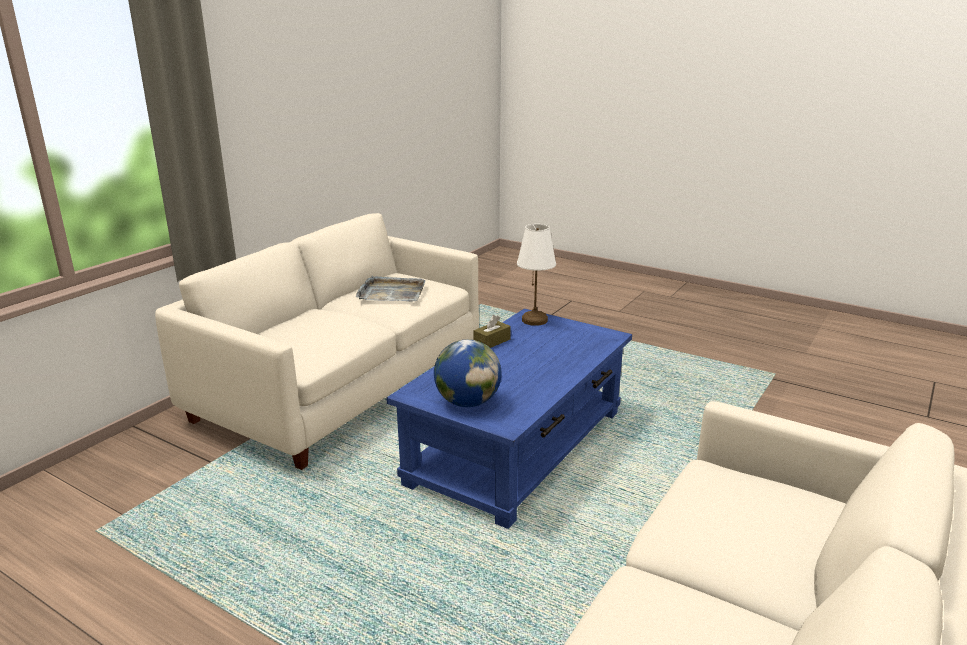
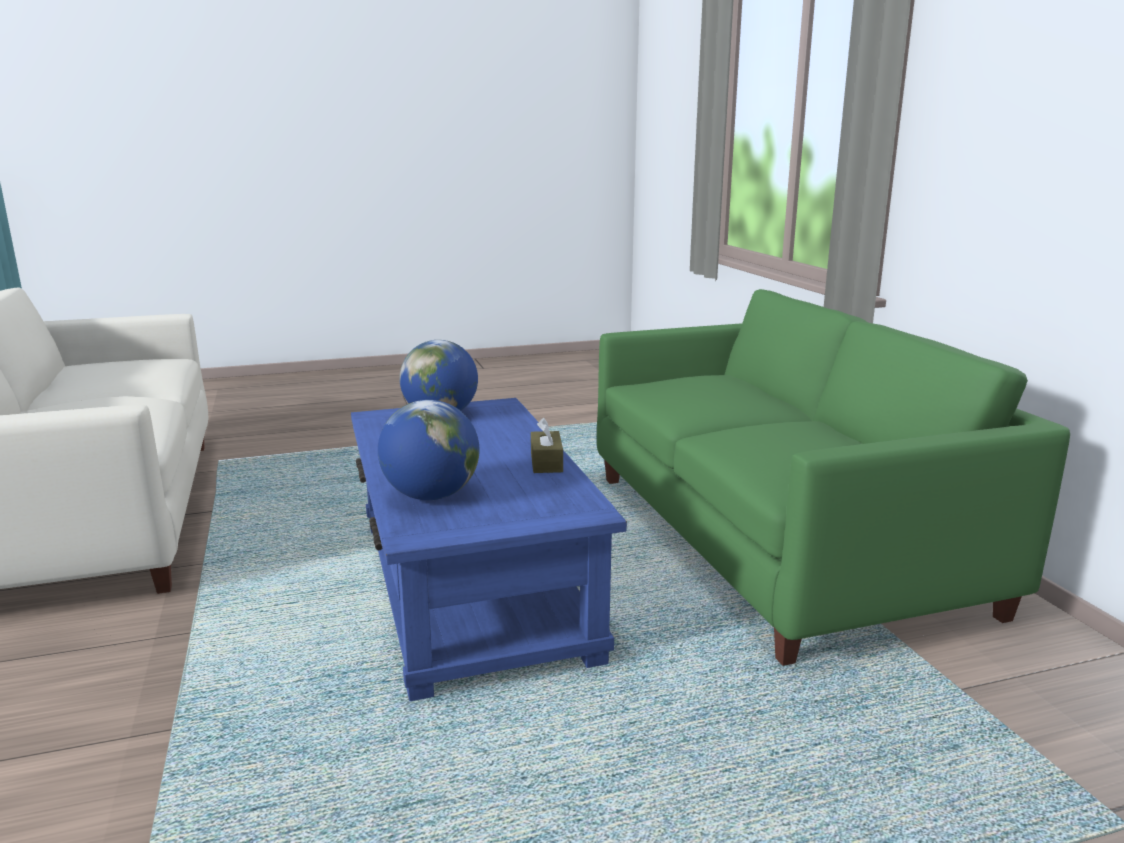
camera: 130 degrees right, 5 degrees down
white sofa [155,213,479,470] -> green sofa [597,289,1070,666]
grey tray [356,276,425,302] -> none
white table lamp [517,224,556,326] -> none
none -> globe [378,400,480,500]

